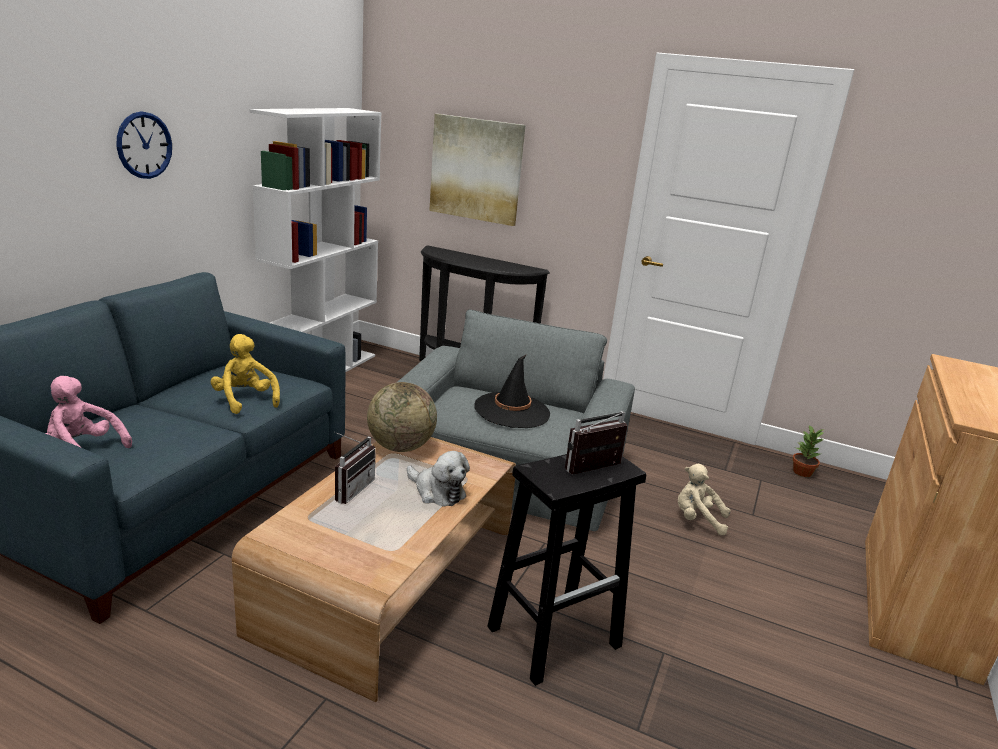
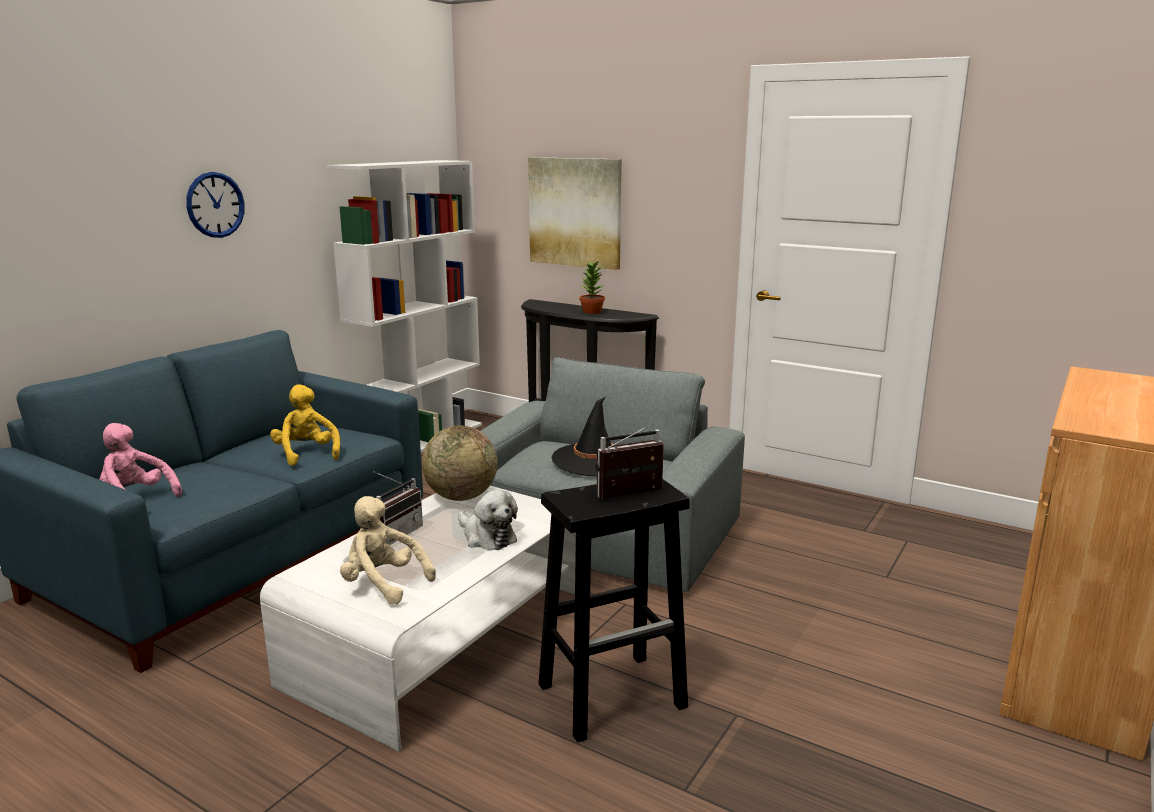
camera: 10 degrees right, 5 degrees down
brown coffee table [232,437,516,702] -> white coffee table [260,486,576,752]
beige plush toy [677,464,731,535] -> beige plush toy moved to [340,496,436,604]
potted plant [792,425,824,477] -> potted plant moved to [579,261,605,314]

